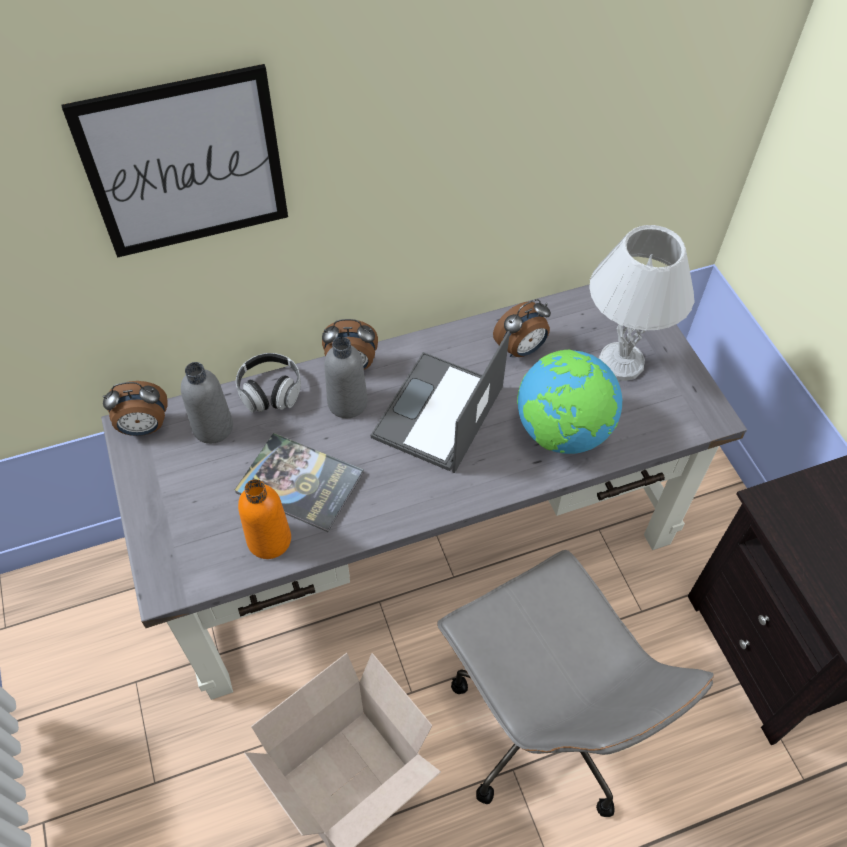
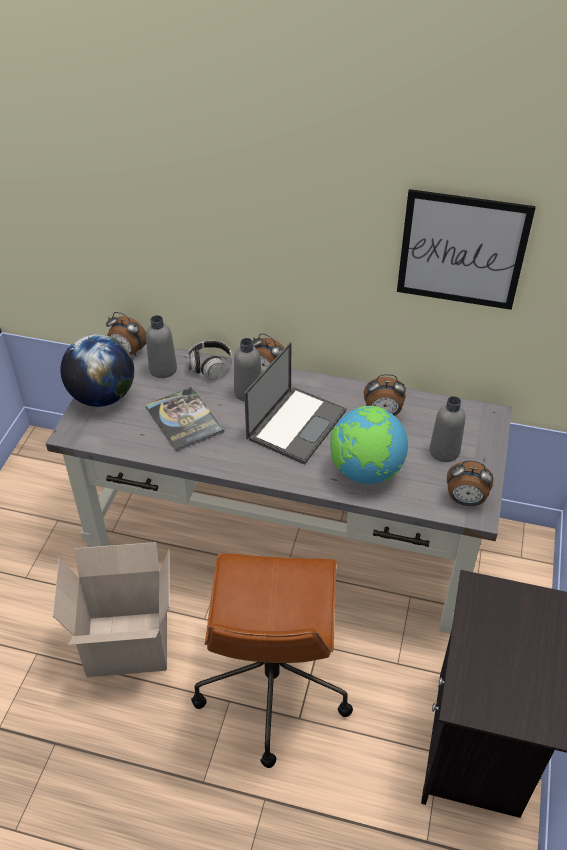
camera: 35 degrees right, 10 degrees down
picture [61,64,288,258] -> picture moved to [397,189,536,310]
orange bottle [238,479,291,559] -> none
laptop [371,331,510,473] -> laptop turned 150 degrees clockwise [244,342,346,465]
grey office chair [437,550,714,817] -> brown office chair [191,553,353,768]
white table lamp [589,225,695,381] -> grey bottle [429,396,465,462]
none -> globe [60,334,134,407]
none -> alarm clock [447,460,493,506]

